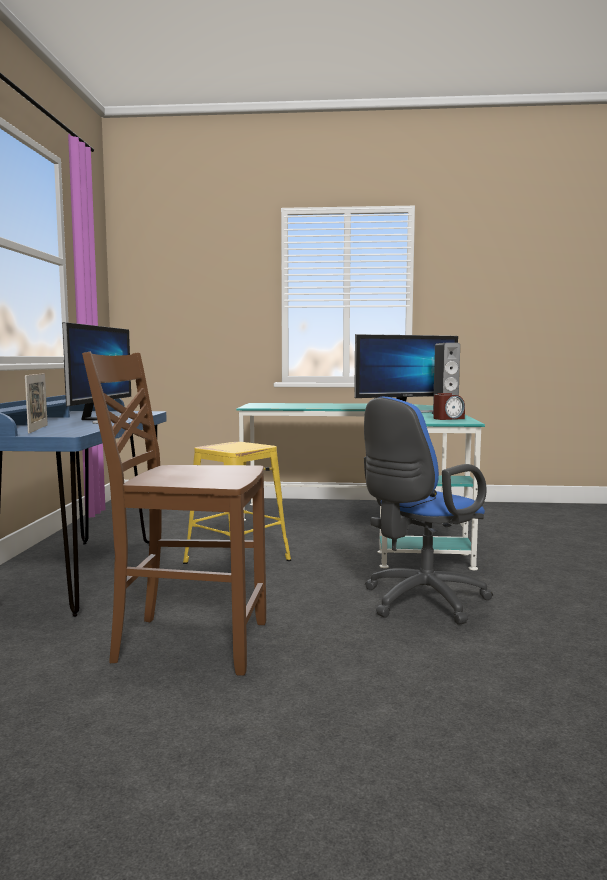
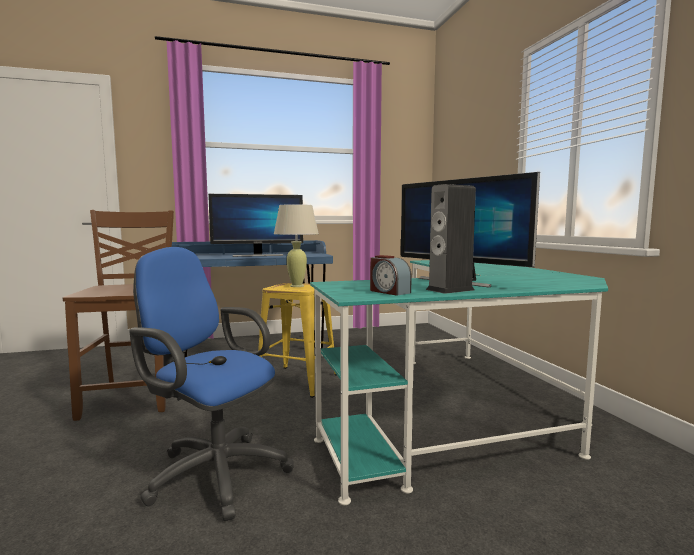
camera: 70 degrees right, 0 degrees up
picture frame [25,373,48,434] -> none
none -> beige table lamp [274,204,319,287]

